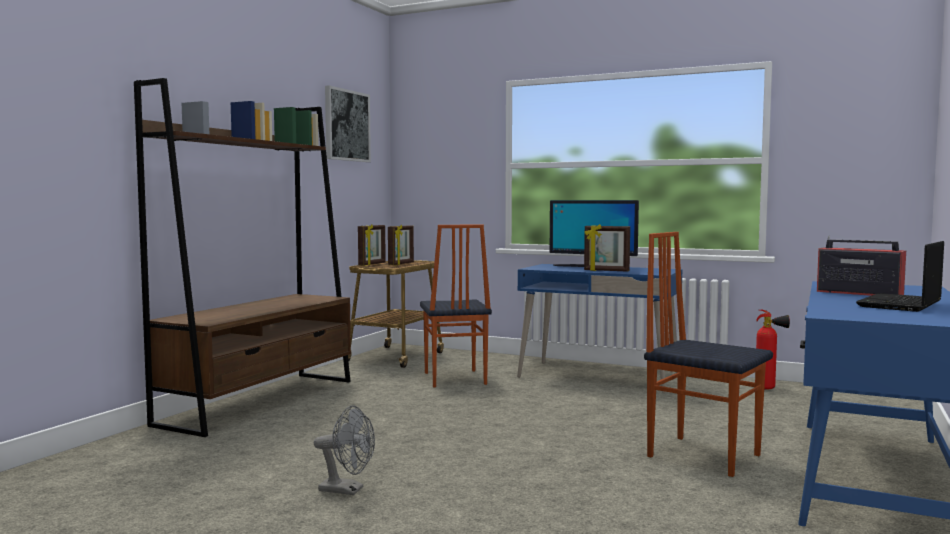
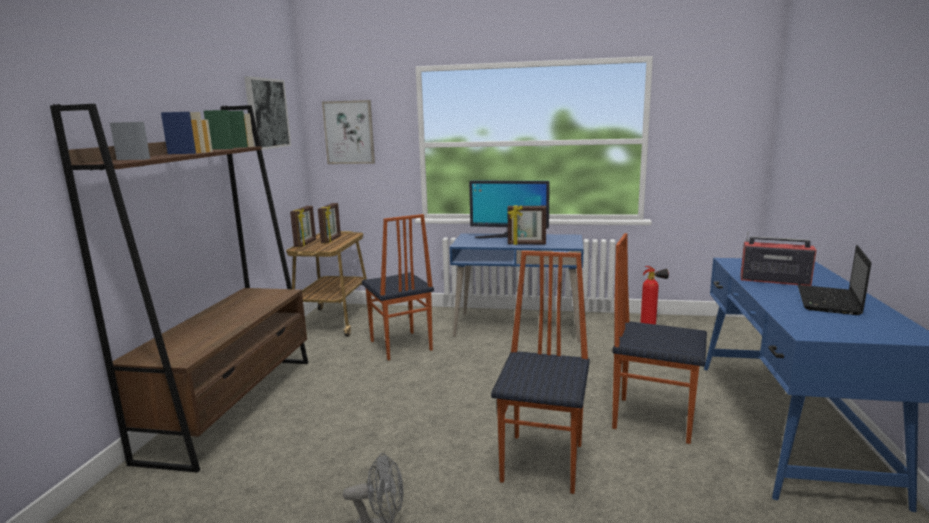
camera: 15 degrees left, 10 degrees up
none -> picture [322,100,375,164]
none -> chair [491,251,590,494]

